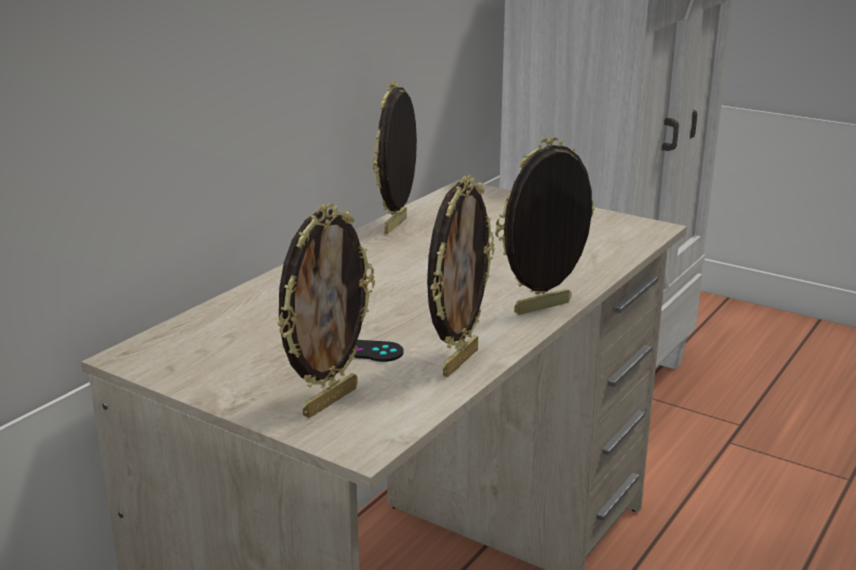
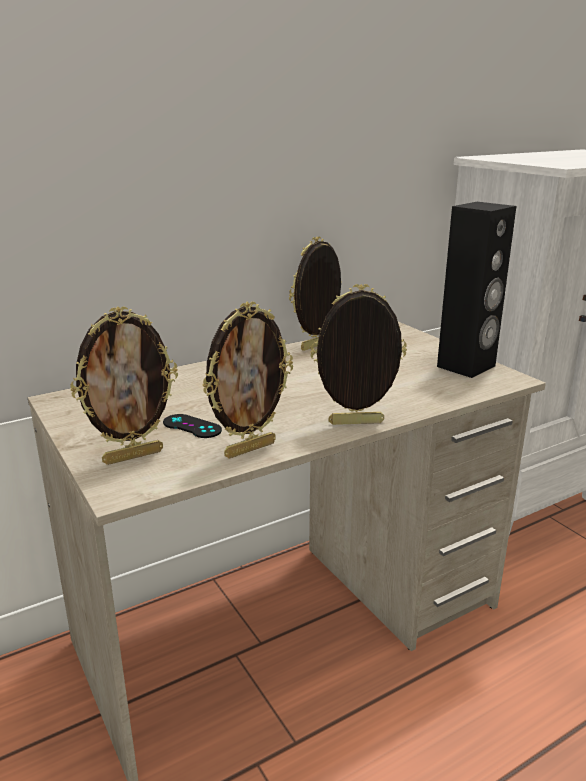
camera: 25 degrees right, 0 degrees up
none -> black speaker [437,202,517,378]

